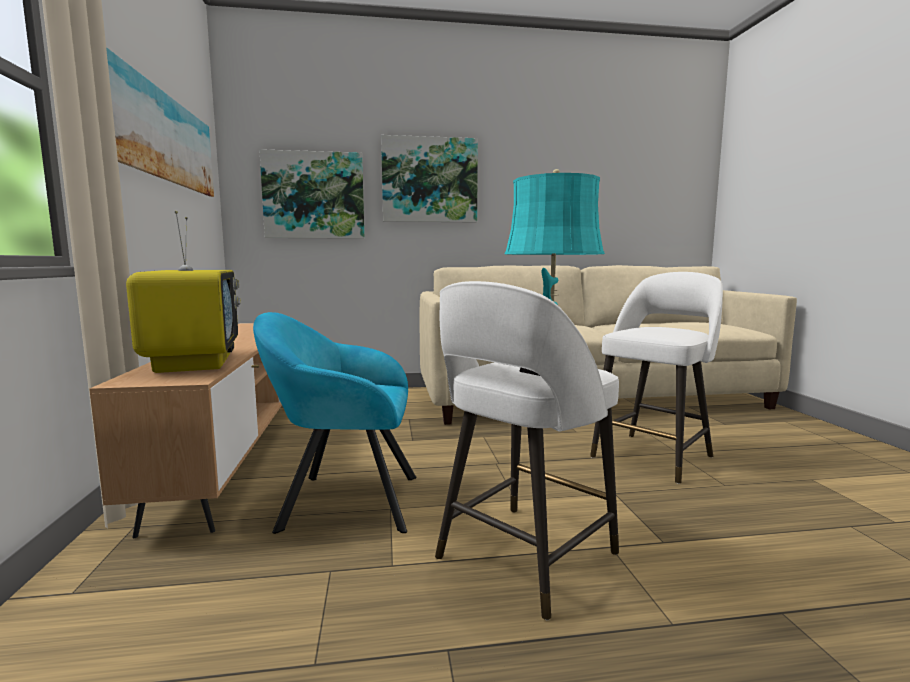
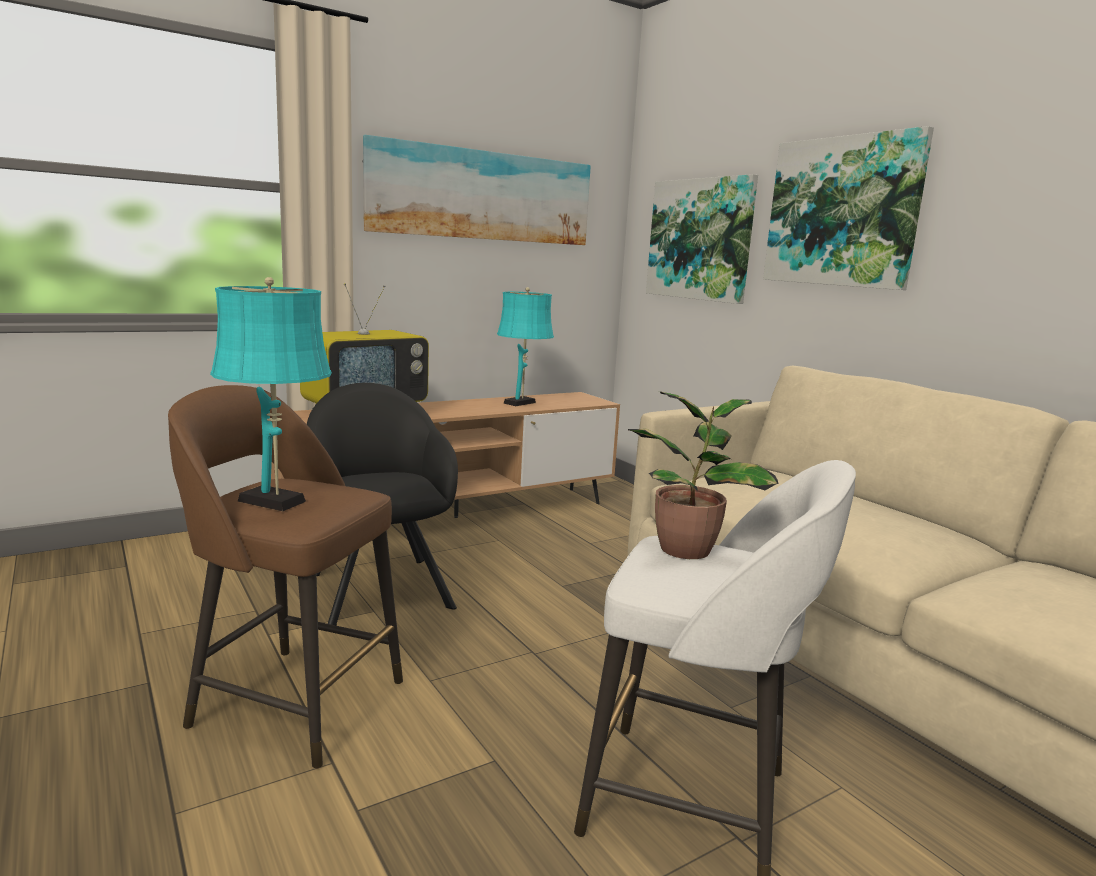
camera: 65 degrees right, 5 degrees up
turquoise armchair [253,312,416,534] -> black armchair [307,383,458,625]
white stool [435,281,619,620] -> brown stool [168,385,403,769]
none -> turquoise table lamp [497,287,554,406]
none -> potted plant [628,391,779,559]

